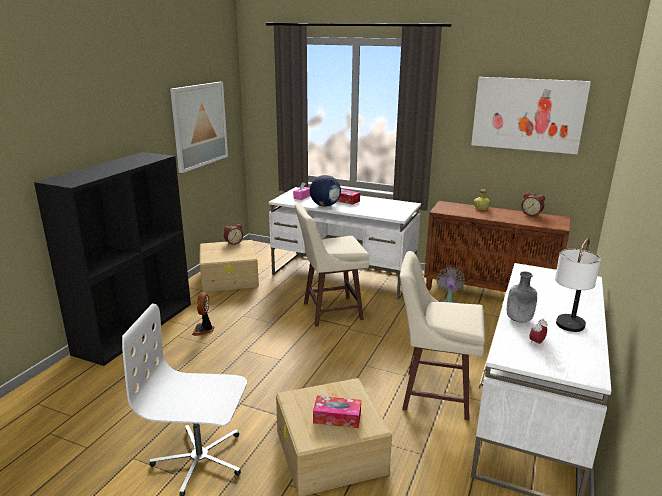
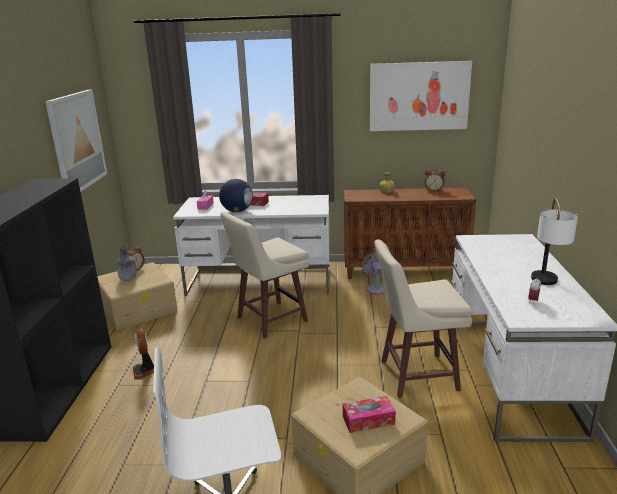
camera: 20 degrees left, 0 degrees up
grey bottle [507,271,537,323] -> grey bottle moved to [116,247,137,281]

